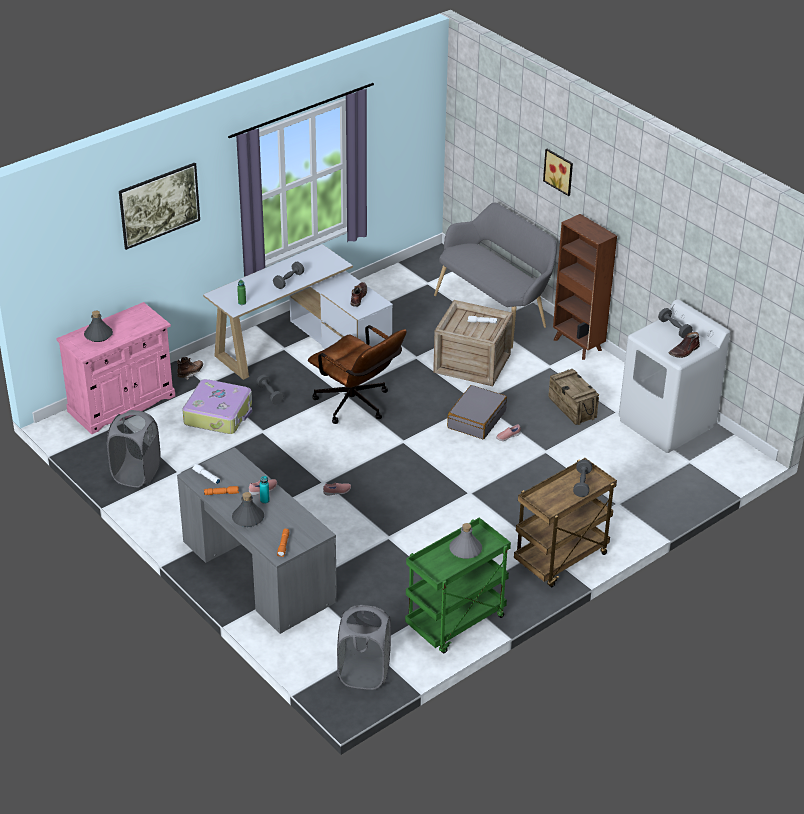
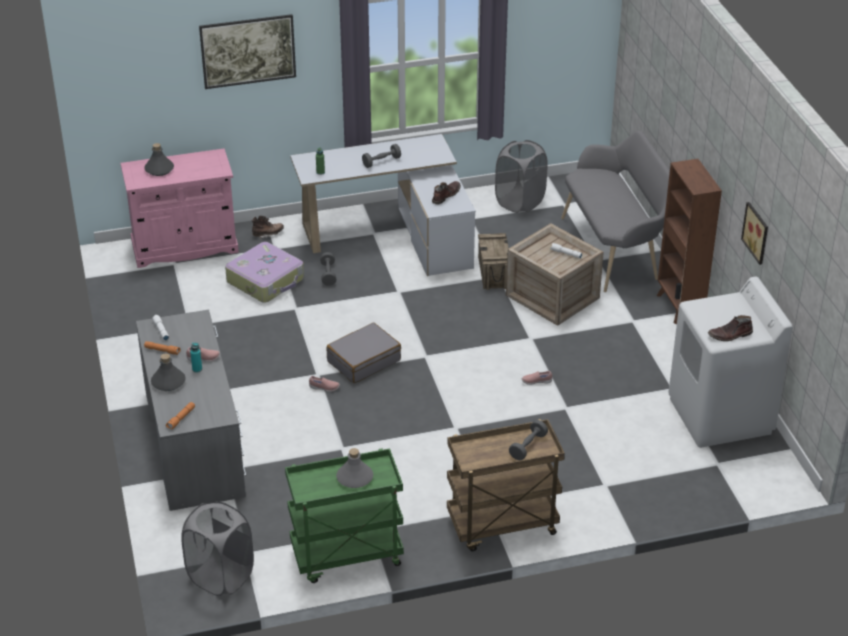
camera: 25 degrees right, 0 degrees up
grey laundry basket [107,410,160,487] -> grey laundry basket moved to [495,140,548,213]
brown office chair [308,325,407,424] -> none
grey suitcase [447,385,507,439] -> grey suitcase moved to [327,323,401,383]
picture [543,149,573,196] -> picture moved to [741,202,768,265]
crate [548,369,599,425] -> crate moved to [478,233,509,290]
grey dumbbell [658,308,692,338] -> none

